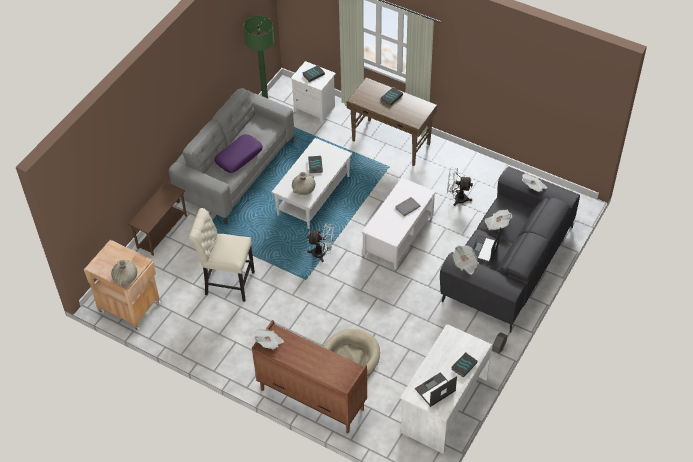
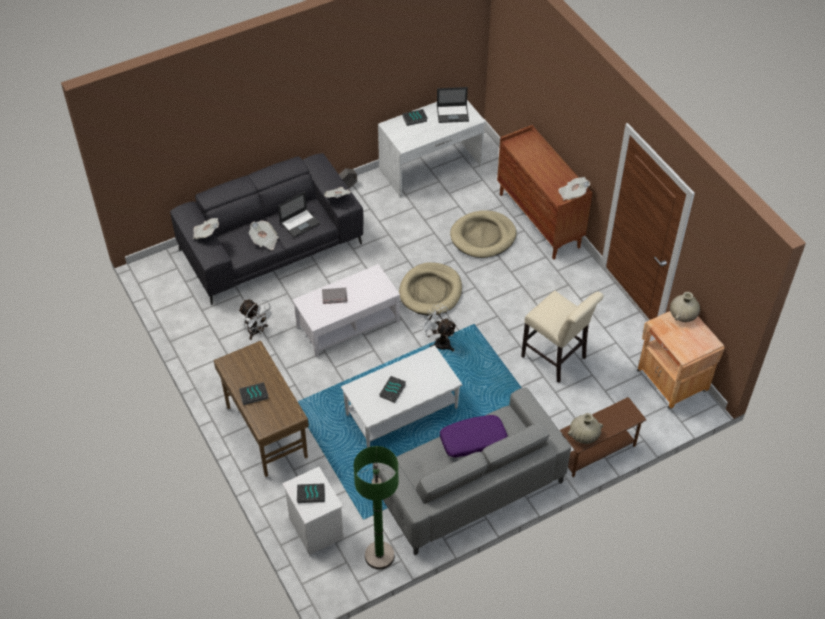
camera: 150 degrees left, 0 degrees up
beige vase [292,172,315,195] -> beige vase moved to [568,413,603,444]
none -> beige dog bed [399,262,462,316]

